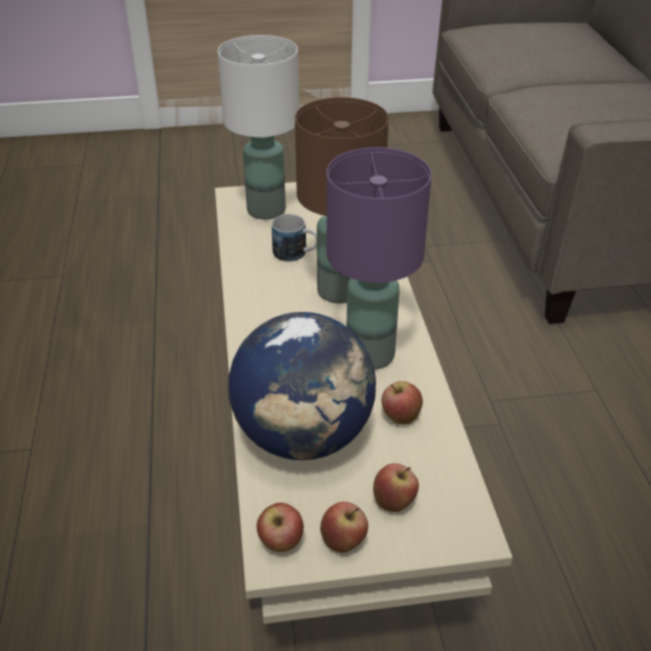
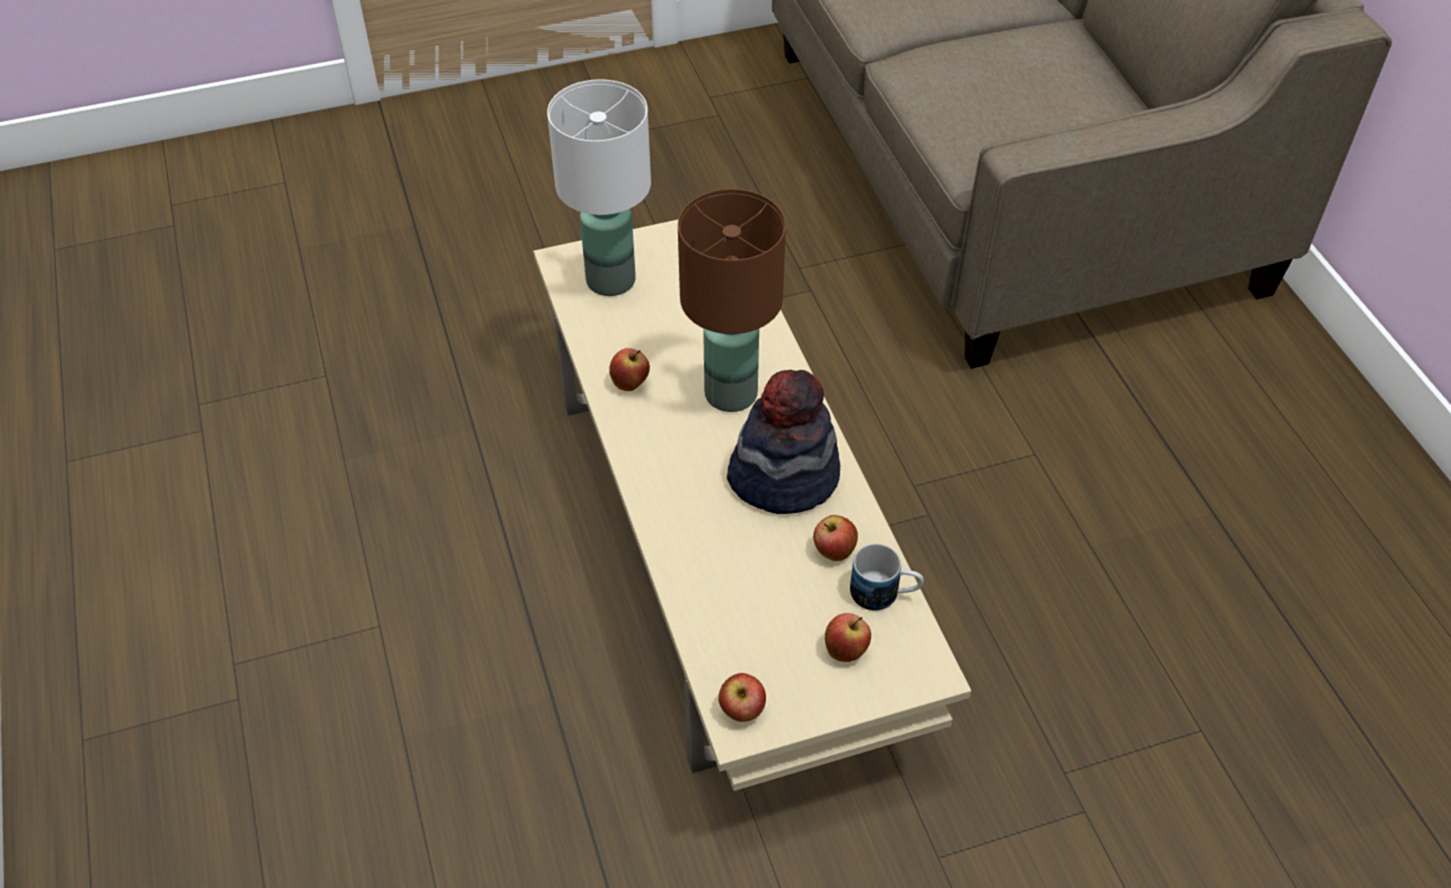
camera: 10 degrees left, 10 degrees up
globe [228,312,376,460] -> none
mug [272,214,317,262] -> mug moved to [850,544,924,611]
apple [320,502,368,553] -> apple moved to [609,348,650,391]
purple table lamp [326,147,432,370] -> hat [727,370,840,514]

